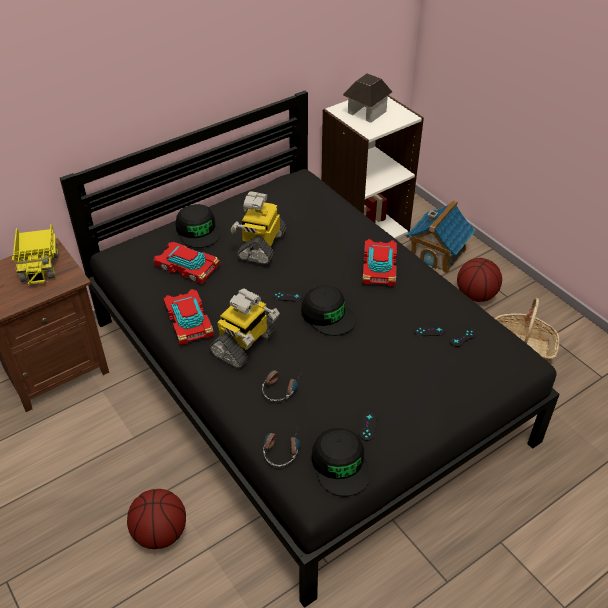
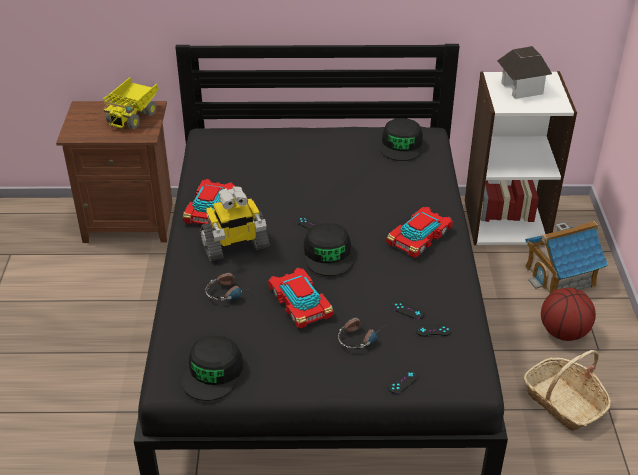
camera: 35 degrees right, 5 degrees down
basketball [127,489,186,549] -> none
toy car [153,242,220,284] -> toy car moved to [268,268,334,329]
black cap [175,204,220,248] -> black cap moved to [381,118,423,161]
toy robot [230,191,287,265] -> none
headphones [263,427,300,467] -> headphones moved to [338,318,382,349]
black game controller [359,412,377,441] -> black game controller moved to [387,369,419,394]

